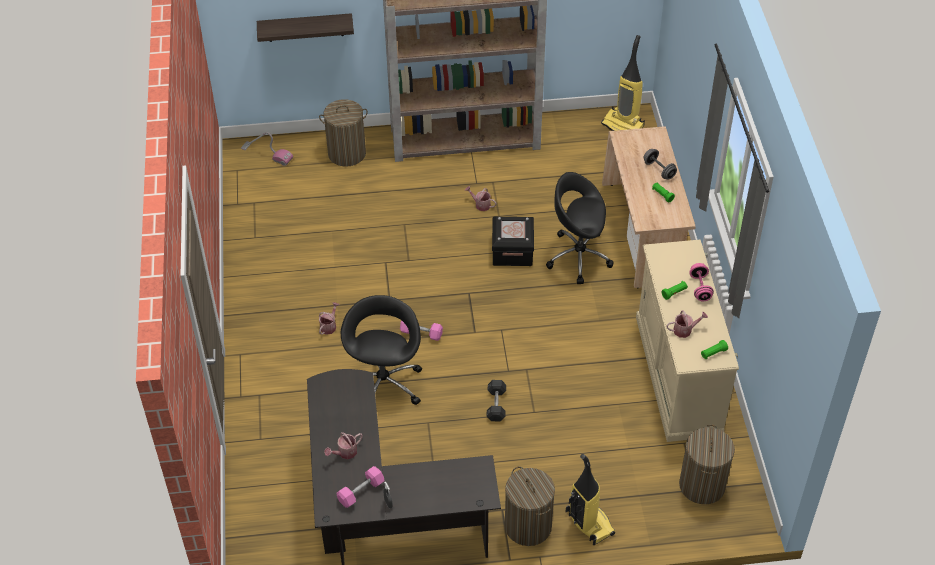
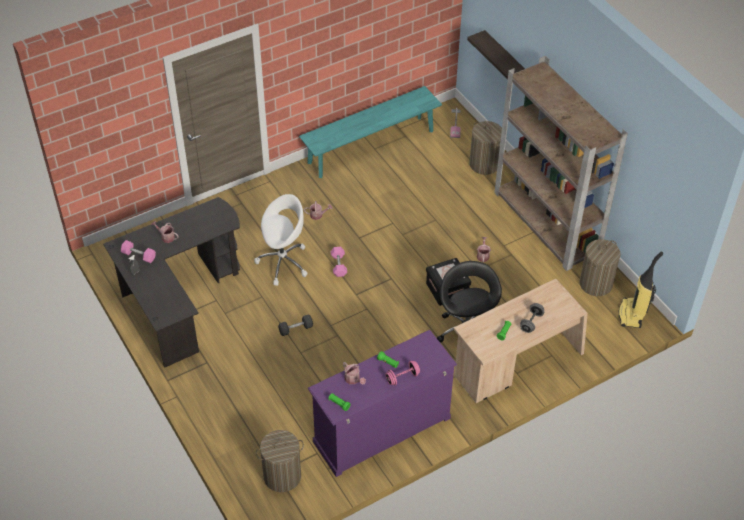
camera: 65 degrees right, 0 degrees up
black office chair [341,295,422,405] -> white office chair [254,194,308,286]
laundry basket [505,467,555,546] -> laundry basket moved to [579,239,621,296]
vacuum cleaner [566,454,615,545] -> none
beige cabinet [636,240,739,442] -> purple cabinet [308,330,457,477]
none -> turquoise bench [299,86,442,178]

